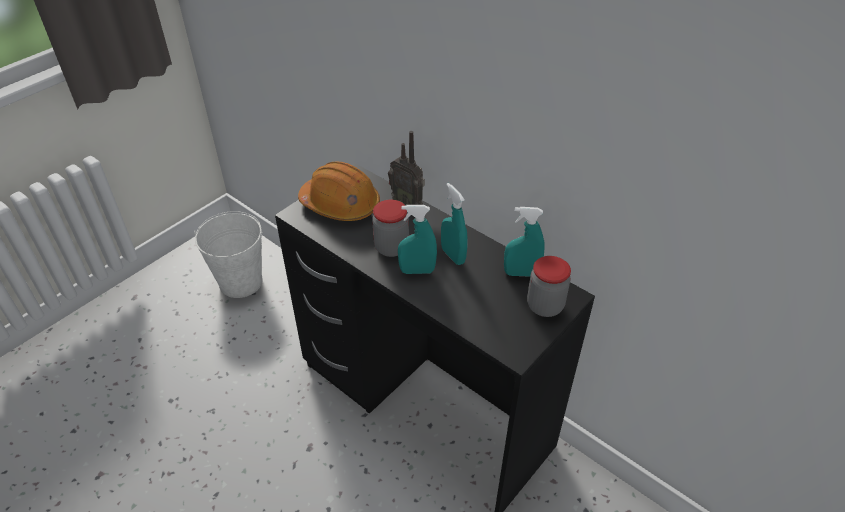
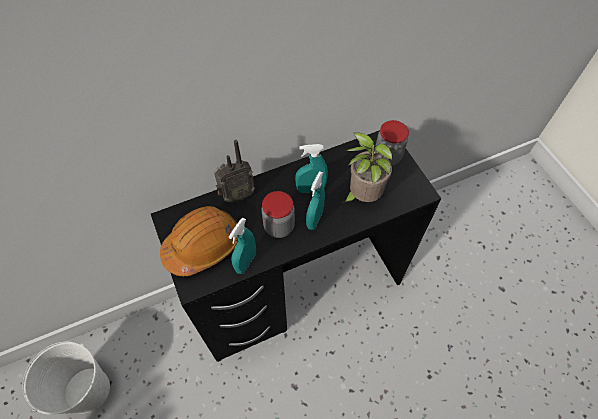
camera: 65 degrees left, 15 degrees up
turquoise spray bottle [504,207,545,277] -> turquoise spray bottle moved to [229,217,256,274]
none -> potted plant [342,133,396,203]

